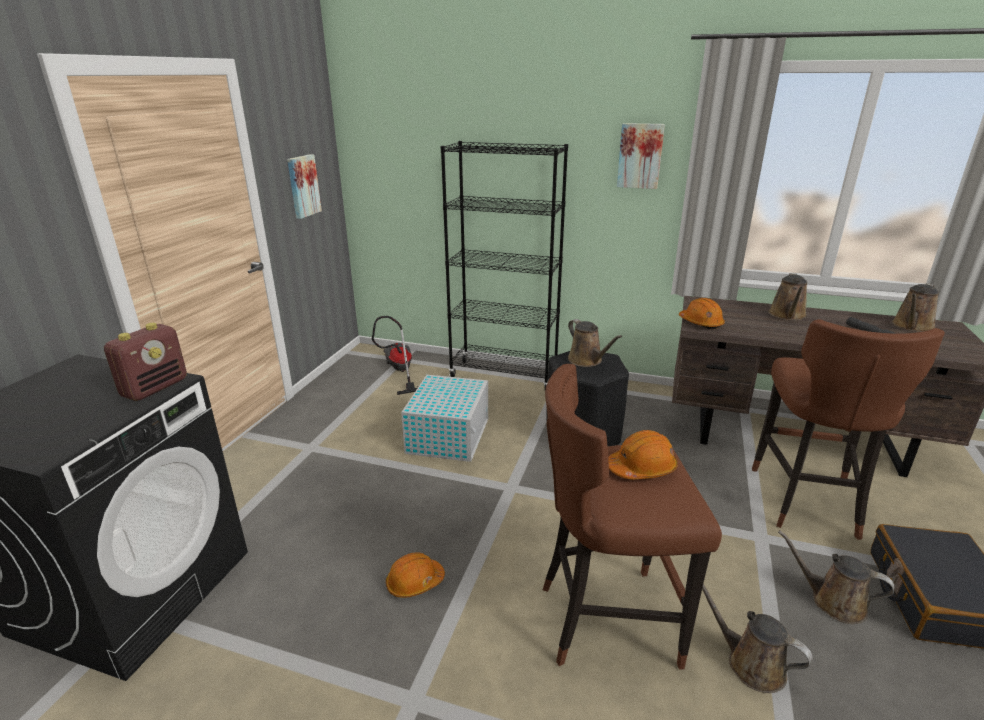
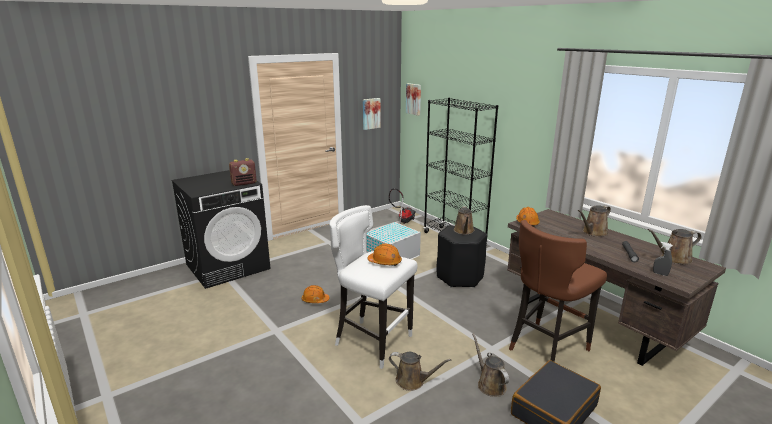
camera: 35 degrees right, 5 degrees down
brown stool [543,364,722,670] -> white stool [329,205,418,369]
picture [617,123,665,189] -> picture moved to [406,83,421,116]
brown watering can [702,584,813,693] -> brown watering can turned 120 degrees clockwise [389,352,451,391]
none -> grey spray bottle [653,242,673,276]

